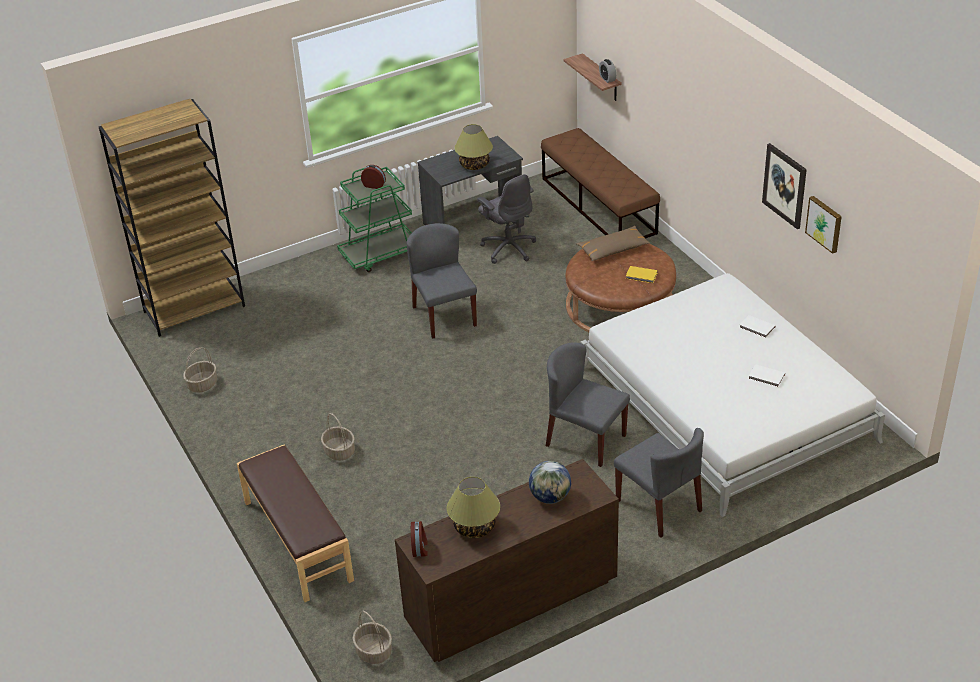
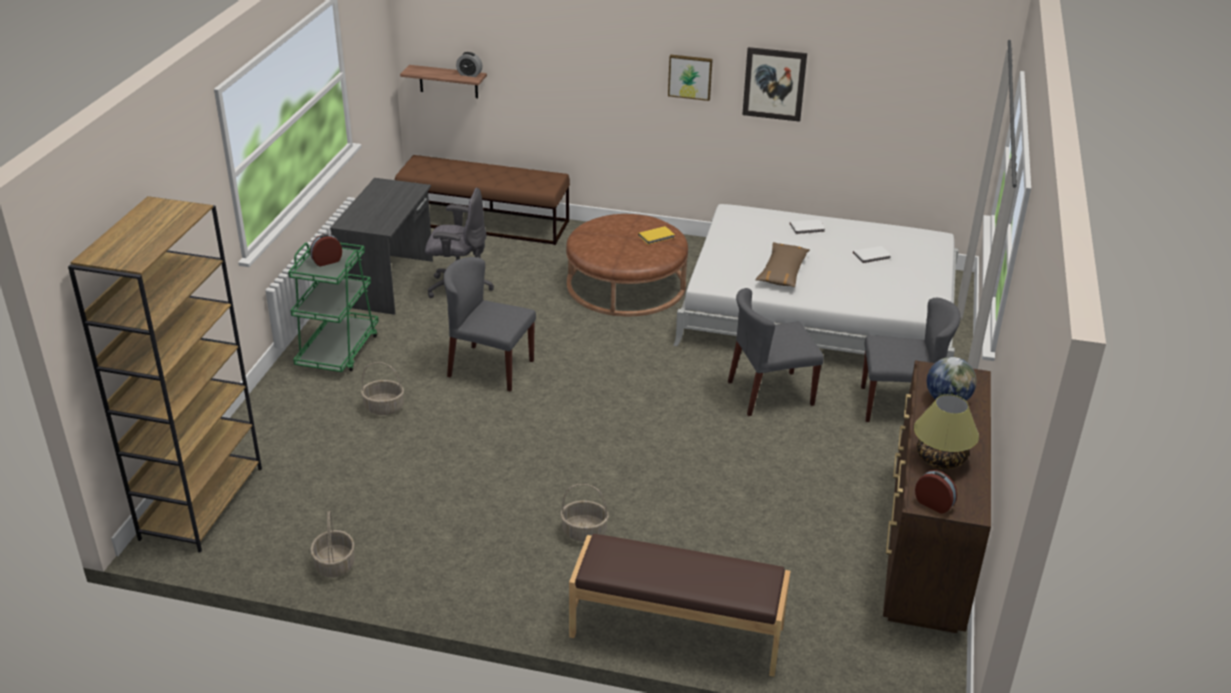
camera: 50 degrees left, 5 degrees down
basket [352,611,392,664] -> basket moved to [361,362,404,415]
table lamp [454,124,493,170] -> none
brown pillow [576,226,650,261] -> brown pillow moved to [756,242,810,287]
picture [805,196,842,254] -> picture moved to [668,55,713,101]

